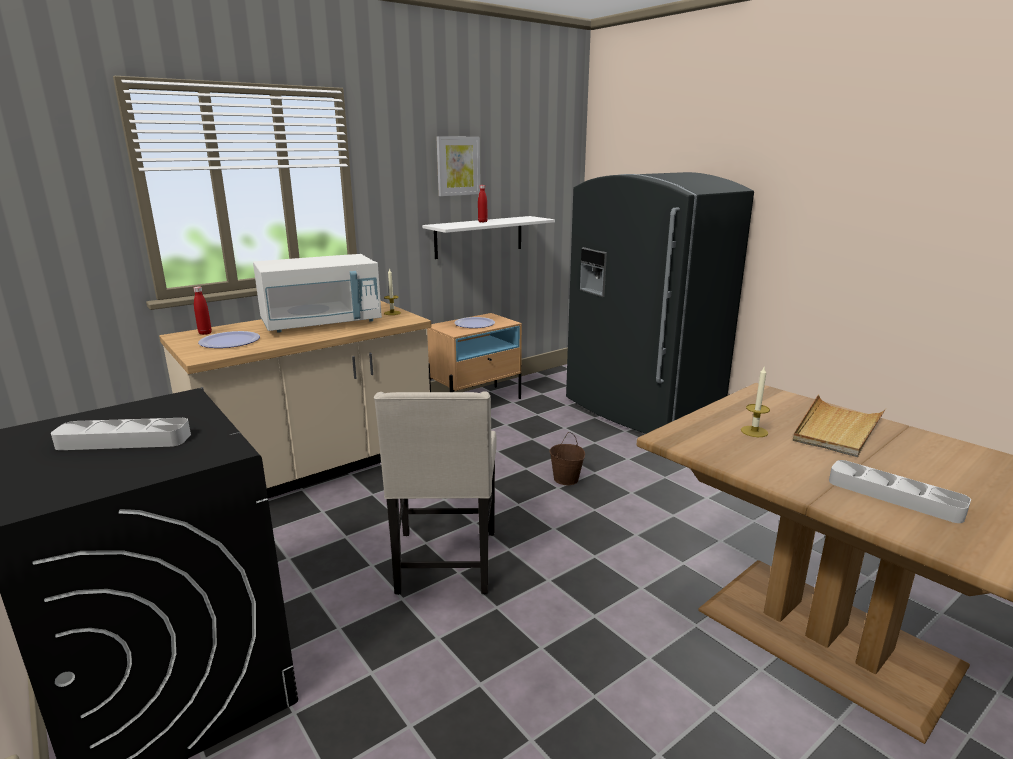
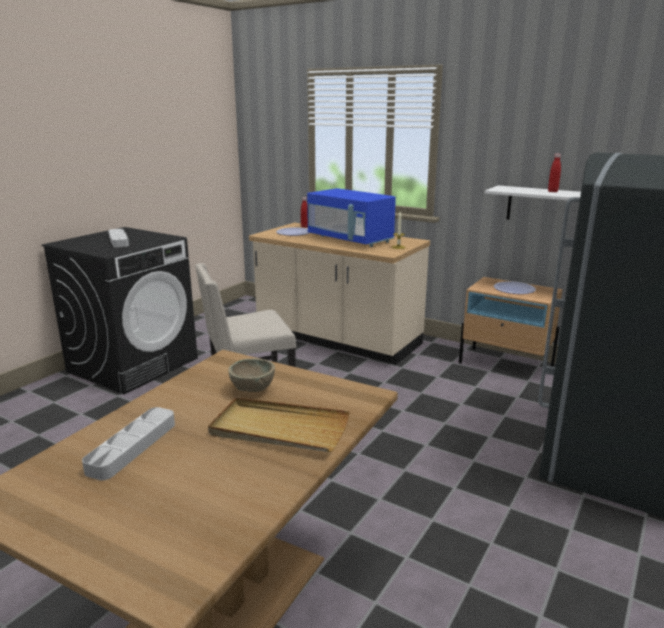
camera: 70 degrees right, 0 degrees up
white microwave [253,254,382,333] -> blue microwave [307,188,396,247]
picture [436,136,480,196] -> none
brown bucket [549,432,585,485] -> none
candle [741,367,770,437] -> beige bowl [228,359,275,392]

